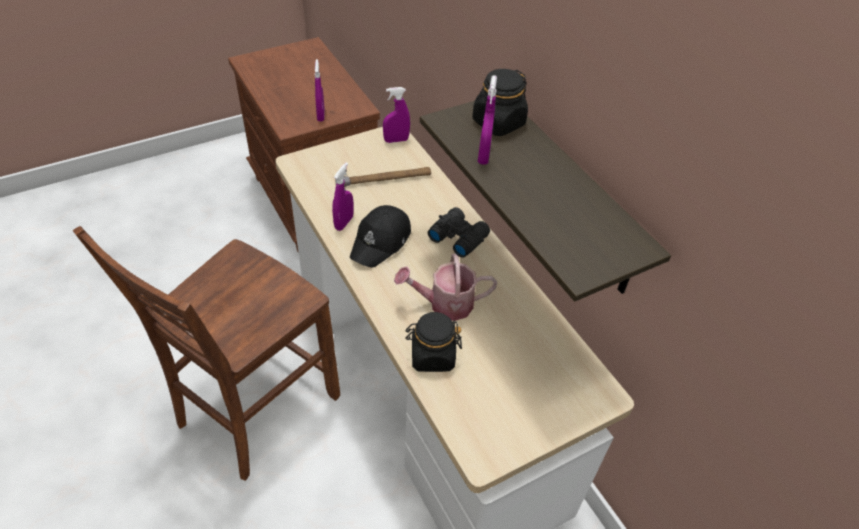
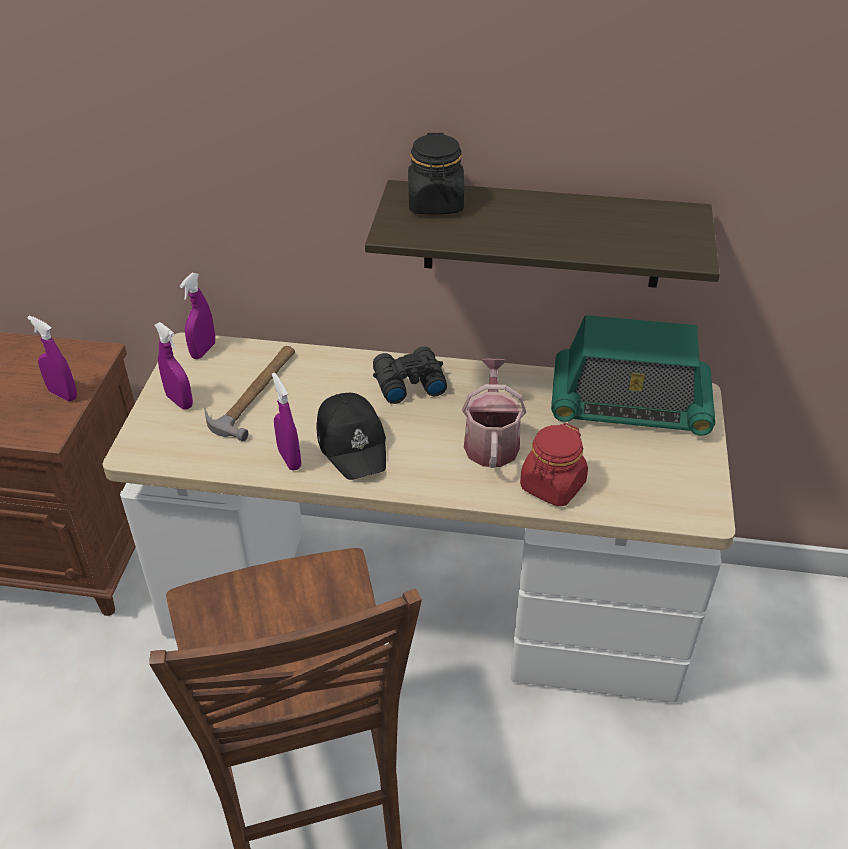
camera: 50 degrees left, 5 degrees down
watering can [394,253,497,321] -> watering can turned 150 degrees clockwise [462,359,526,468]
black jar [405,312,462,372] -> red jar [520,423,588,507]
purple spray bottle [478,75,497,165] -> purple spray bottle moved to [155,322,193,409]
none -> radio [551,315,715,436]

